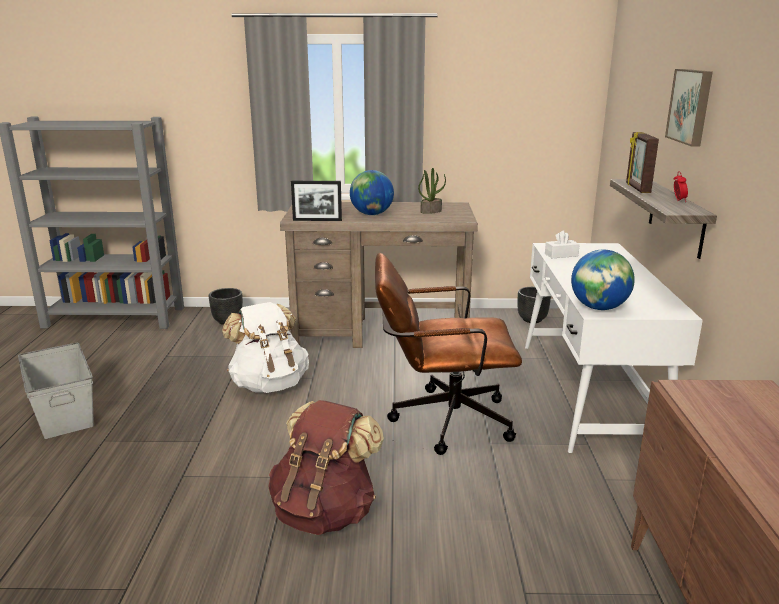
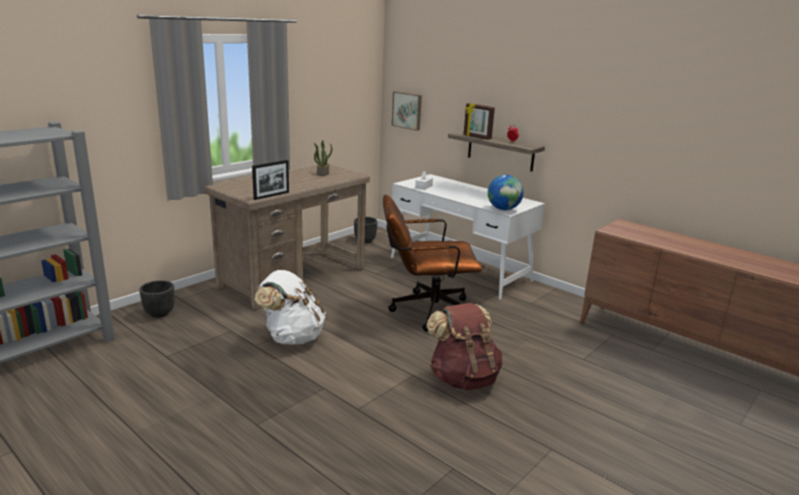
camera: 50 degrees left, 0 degrees up
grey storage box [18,343,94,439] -> none
globe [350,170,394,215] -> none
brown office chair [375,253,522,455] -> brown office chair turned 45 degrees clockwise [383,195,482,332]
picture [665,69,713,147] -> picture moved to [392,91,422,131]

